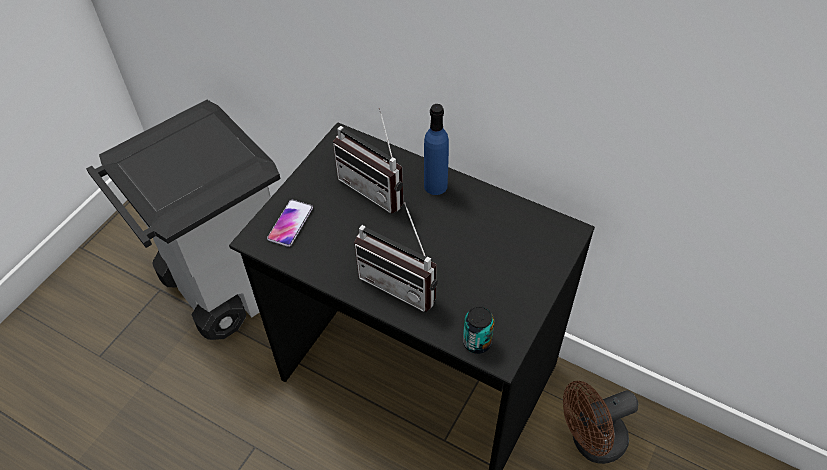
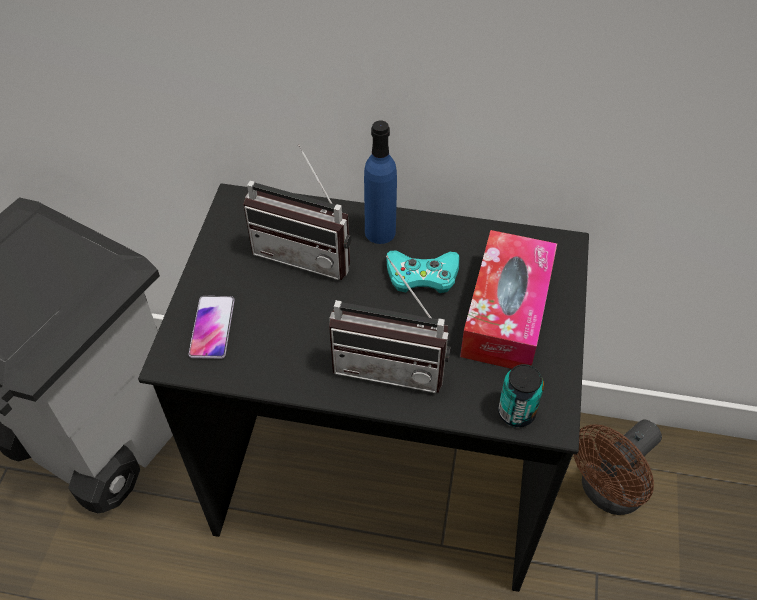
camera: 20 degrees left, 0 degrees up
none -> turquoise game controller [386,251,459,293]
none -> tissue box [460,230,557,369]

